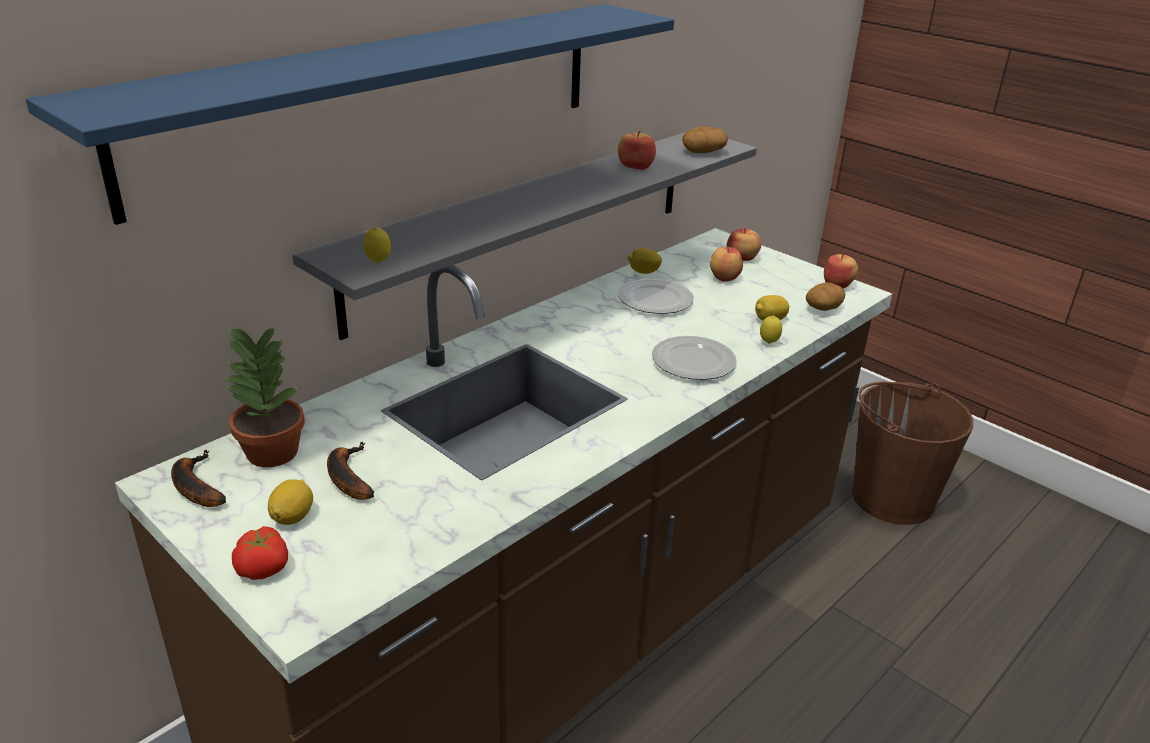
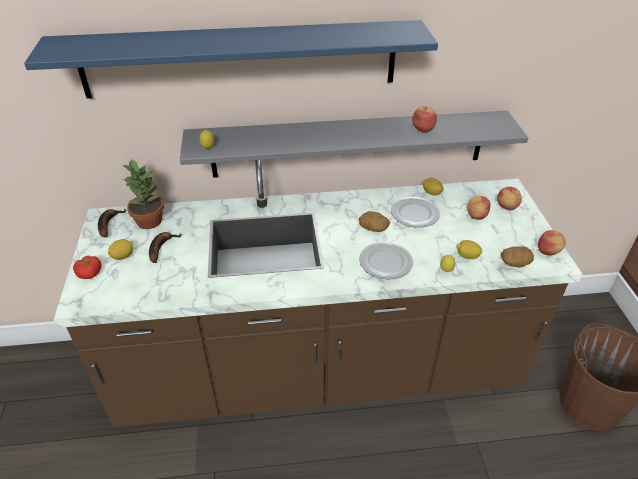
camera: 40 degrees right, 10 degrees up
potato [682,126,728,153] -> potato moved to [359,211,390,232]

